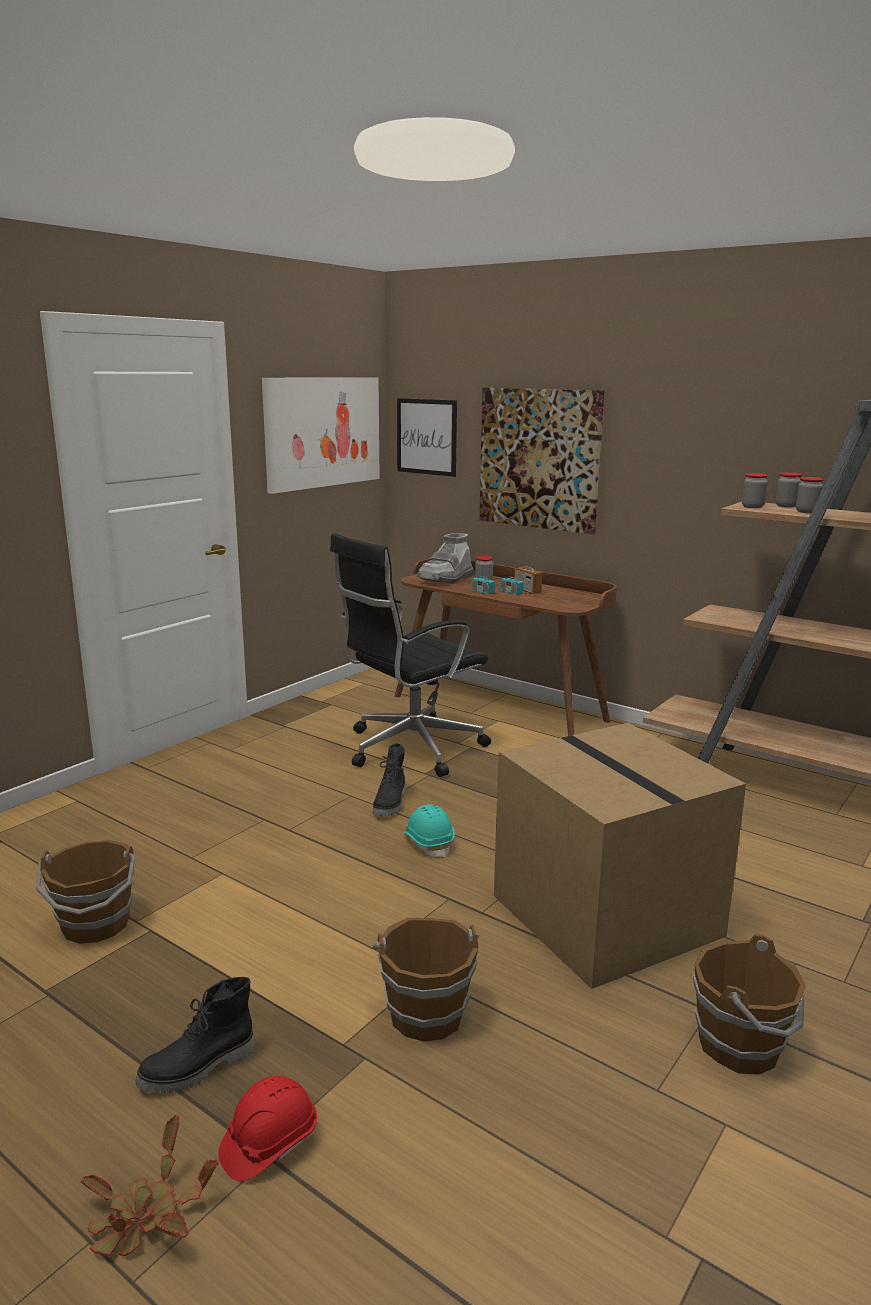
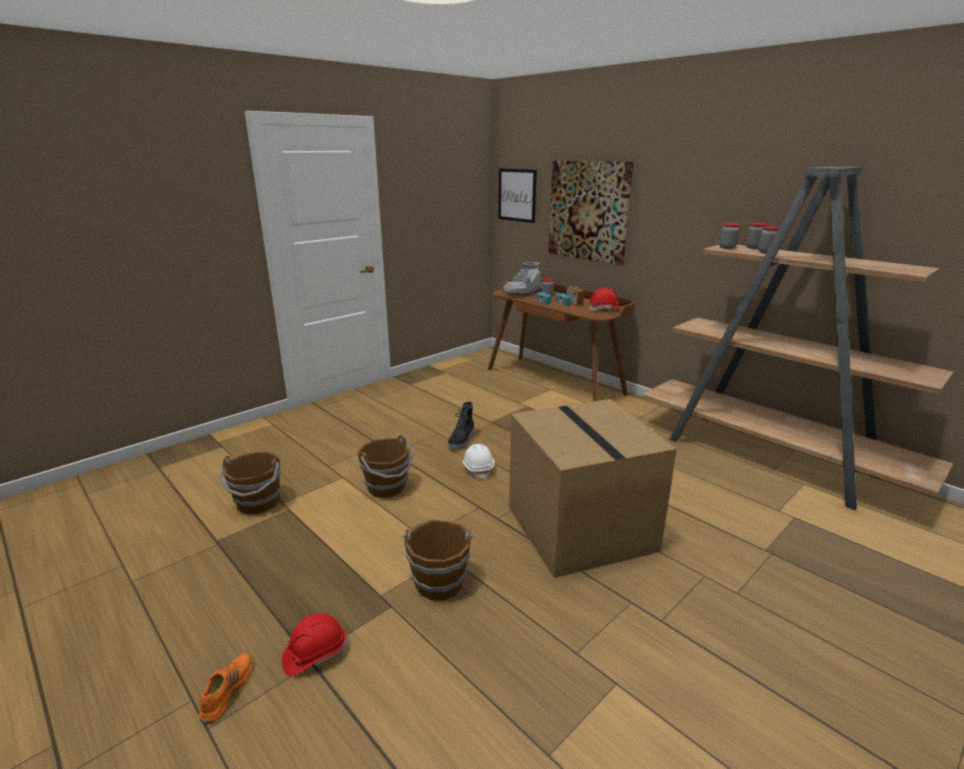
camera: 10 degrees right, 5 degrees up
potted plant [80,1115,218,1256] -> orange shoe [199,653,253,724]
black boot [136,977,254,1093] -> none
picture [262,377,380,494] -> none
black office chair [330,533,491,777] -> none
turquoise hard hat [403,804,455,857] -> white hard hat [462,444,494,479]
brown bucket [693,934,806,1075] -> brown bucket moved to [357,435,414,498]
none -> red hard hat [589,288,621,311]

